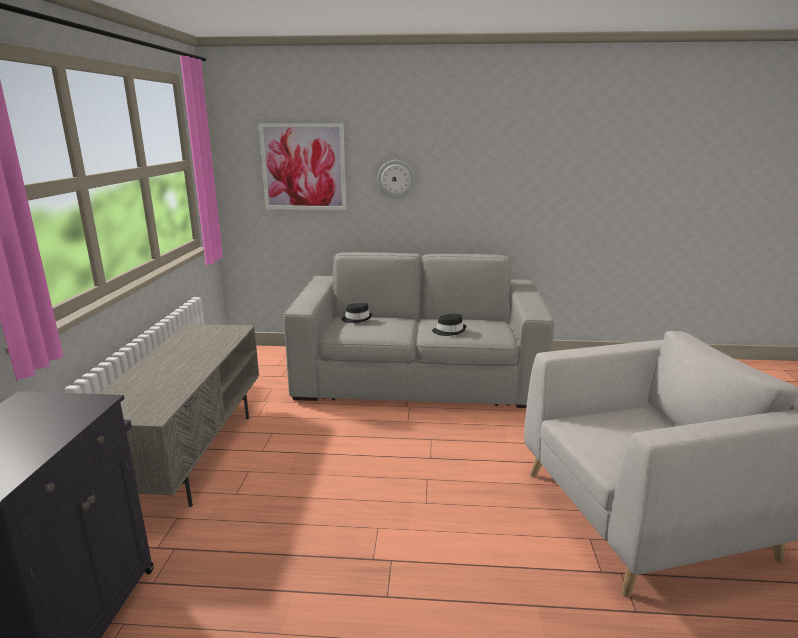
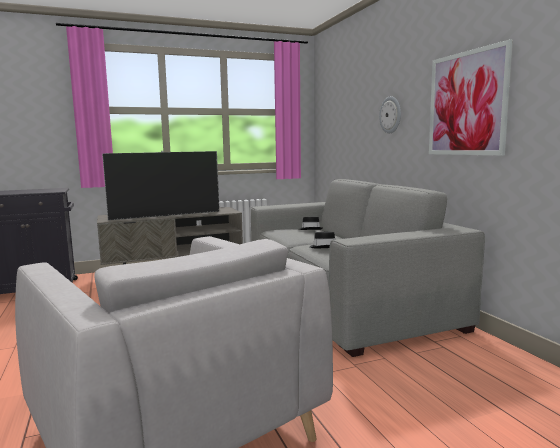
camera: 65 degrees right, 10 degrees down
picture [258,123,346,210] -> picture moved to [429,39,513,156]
none -> television [102,151,219,220]

